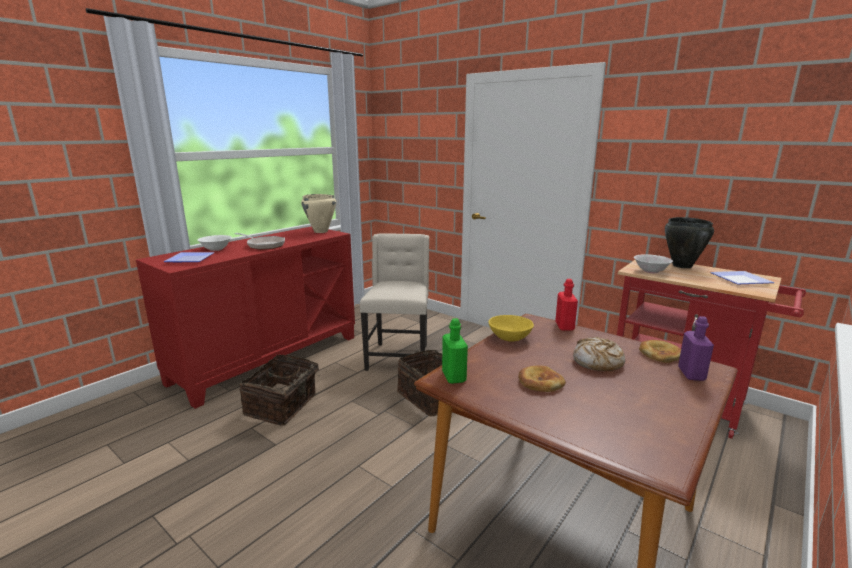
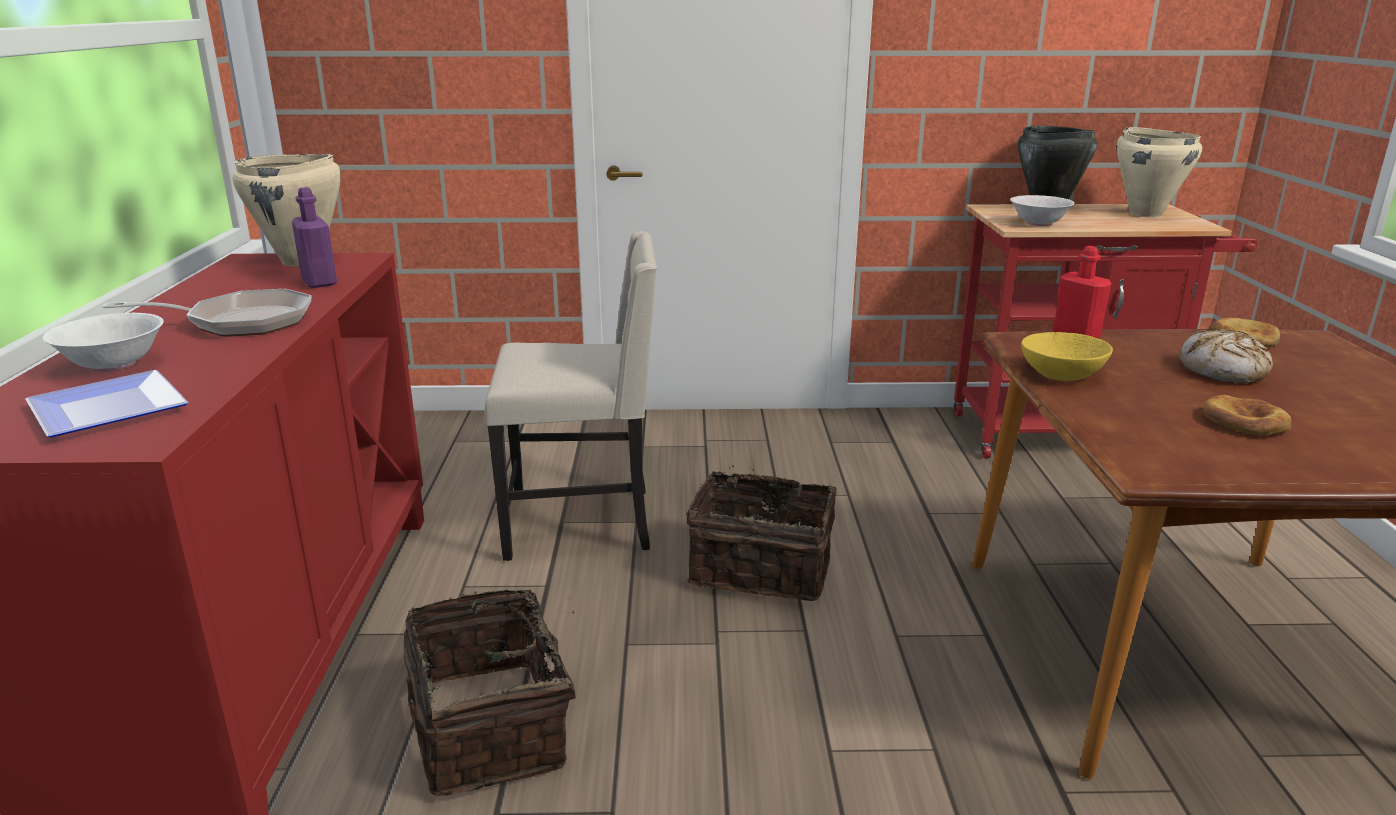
camera: 40 degrees left, 5 degrees up
beige chair [360,233,429,371] -> beige chair turned 120 degrees clockwise [485,231,657,561]
green bottle [442,318,468,384] -> none
purple bottle [678,316,714,381] -> purple bottle moved to [292,187,337,288]
plate [710,271,775,284] -> beige cooking pot [1117,127,1202,217]

